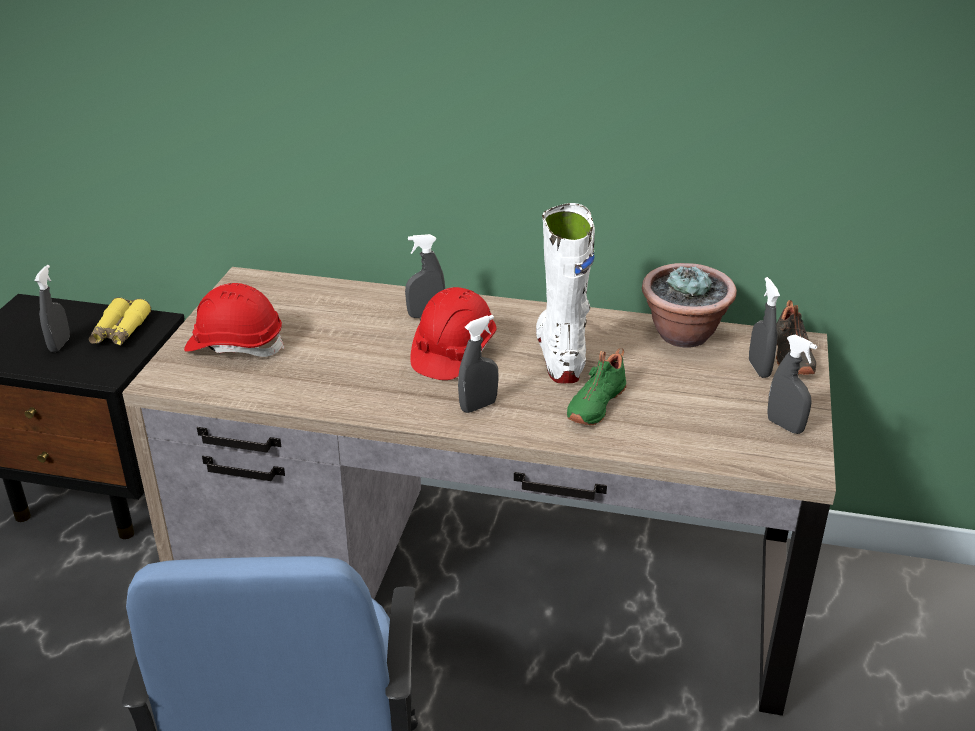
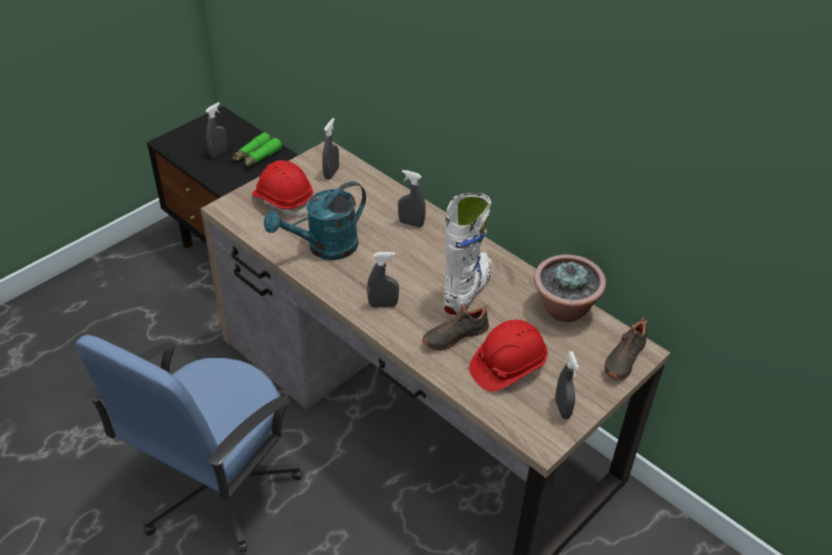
camera: 30 degrees right, 10 degrees up
yellow binoculars [89,297,151,346] -> green binoculars [232,132,282,167]
red hard hat [410,287,497,380] -> red hard hat moved to [469,320,548,392]
green shoe [567,348,626,425] -> black shoe [422,304,490,351]
grey spray bottle [749,277,780,378] -> grey spray bottle moved to [322,118,339,180]
none -> turquoise watering can [264,181,366,260]

